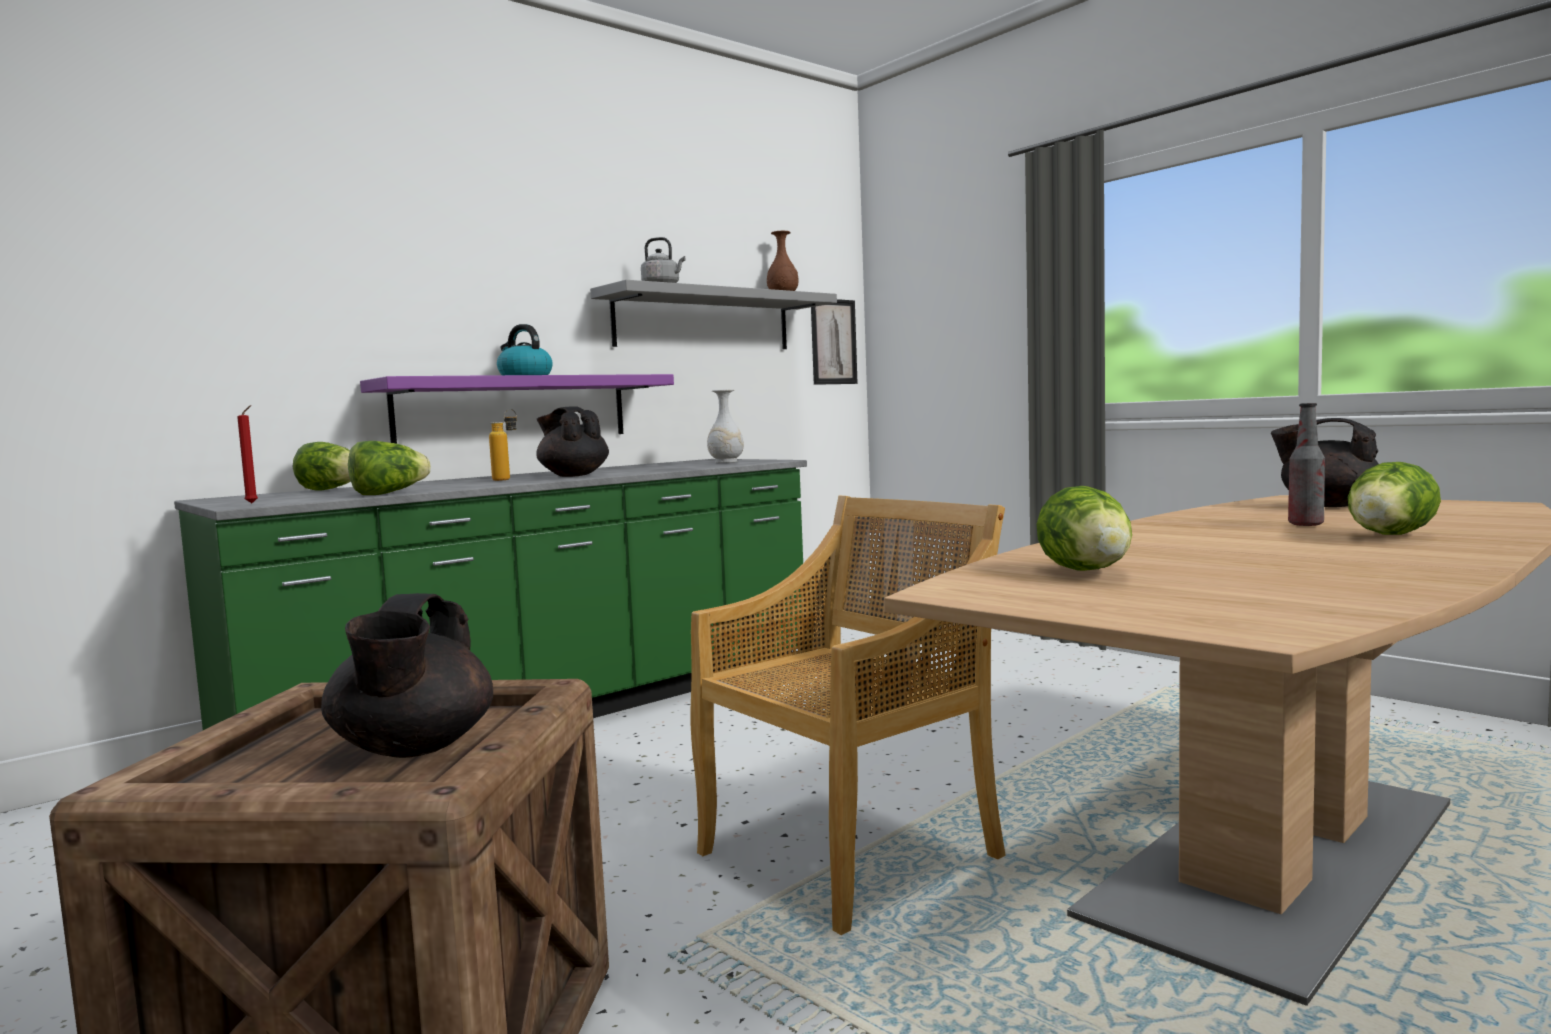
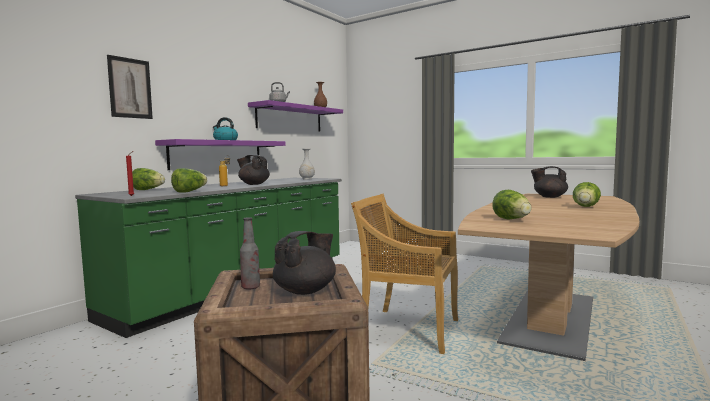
camera: 15 degrees left, 0 degrees up
black teapot [321,593,493,758] -> black teapot turned 120 degrees counterclockwise [273,231,336,295]
grey shelf [590,280,837,349] -> purple shelf [248,100,343,132]
beige chair [691,495,1006,935] -> beige chair turned 105 degrees counterclockwise [351,194,458,354]
picture [811,299,858,385] -> picture moved to [107,55,153,119]
bottle [1288,403,1325,526] -> bottle moved to [240,217,260,290]

